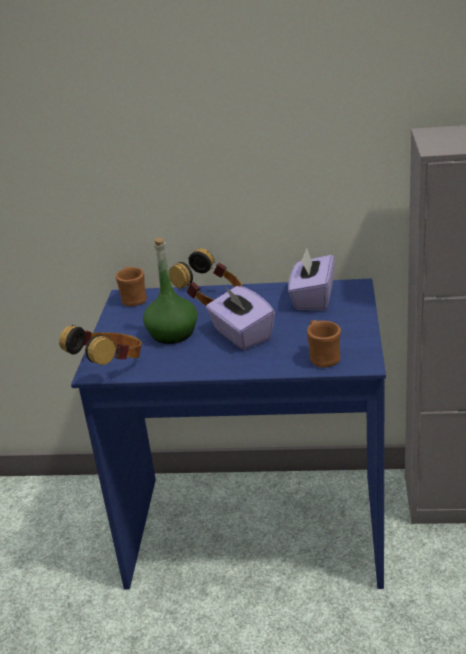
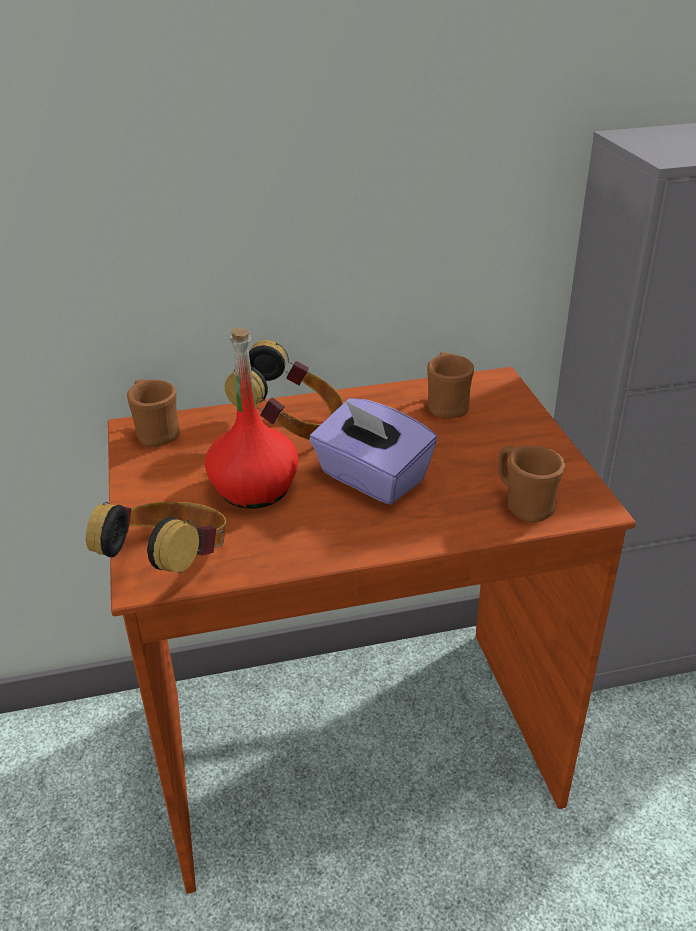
camera: 20 degrees left, 5 degrees up
blue desk [71,279,386,590] -> brown desk [108,367,636,894]
green bottle [143,238,198,344] -> red bottle [205,328,298,509]
purple tissue box [288,248,334,310] -> brown mug [427,352,474,418]

